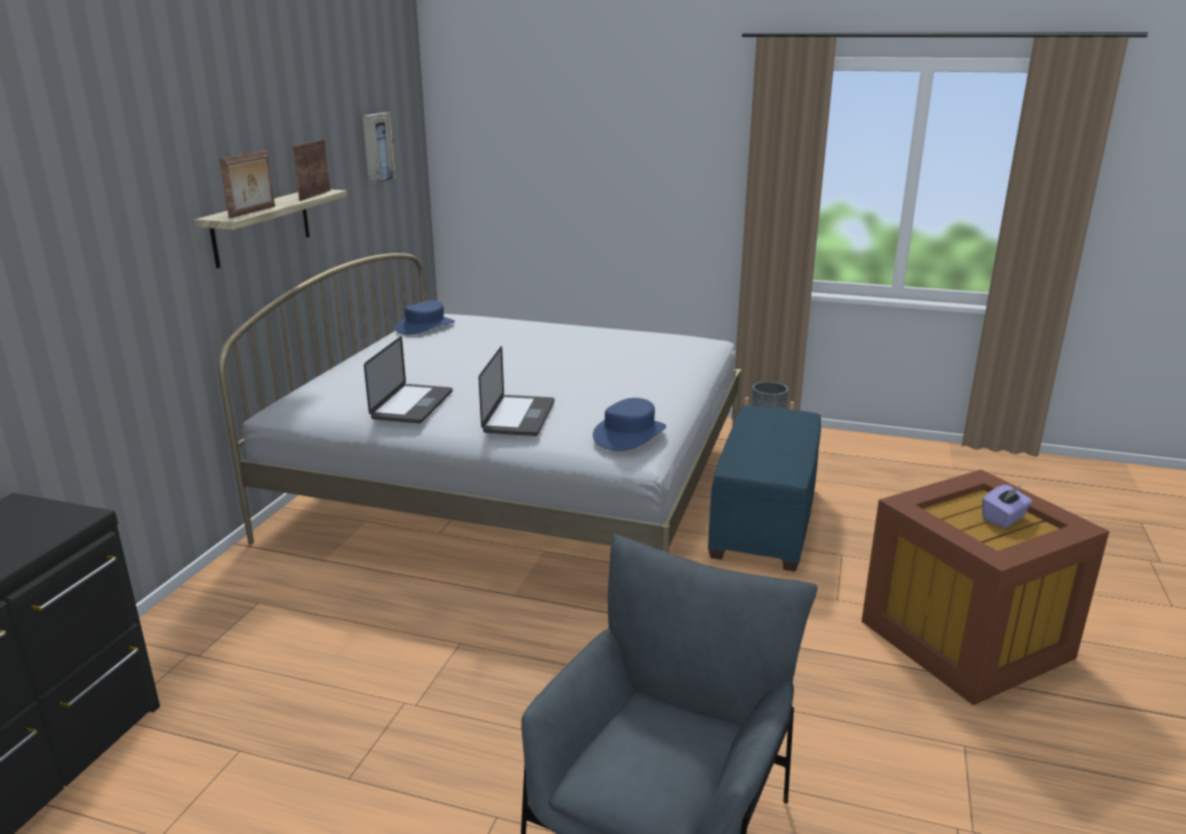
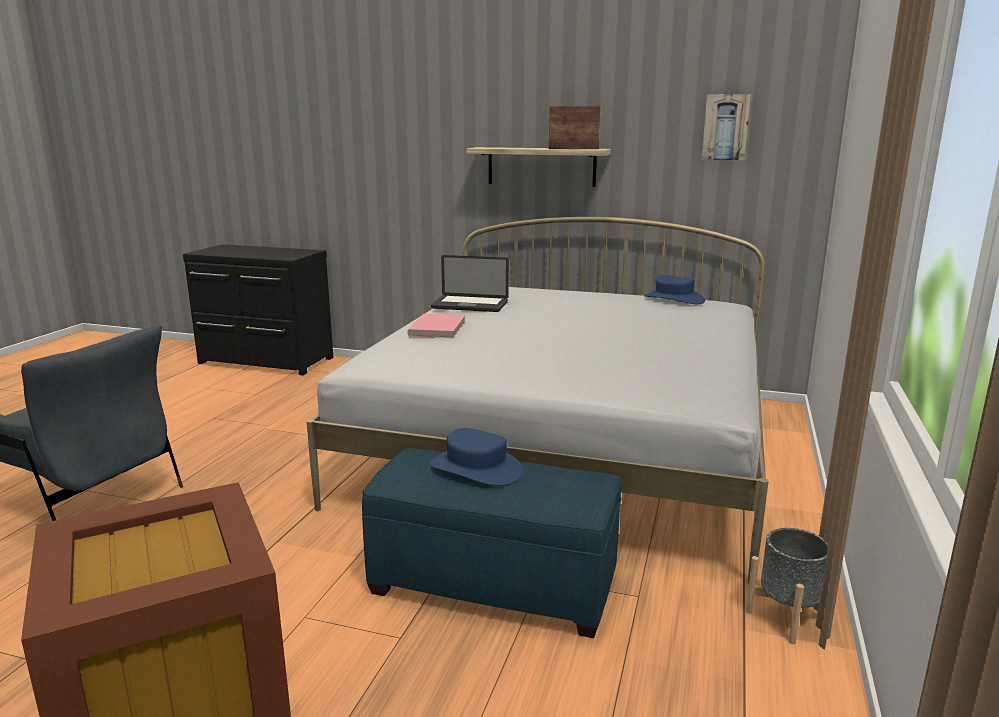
camera: 90 degrees right, 5 degrees down
picture frame [219,150,275,218] -> none
laptop [478,346,554,436] -> pink book [407,314,465,338]
blue hat [593,398,666,451] -> blue hat moved to [430,428,523,486]
purple tissue box [982,485,1033,528] -> none

